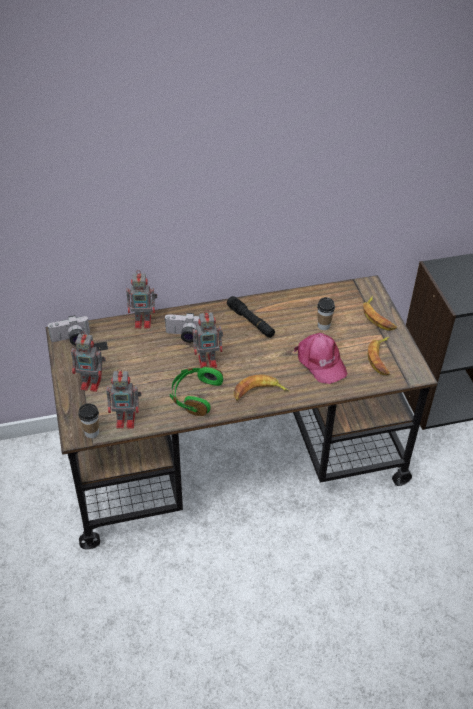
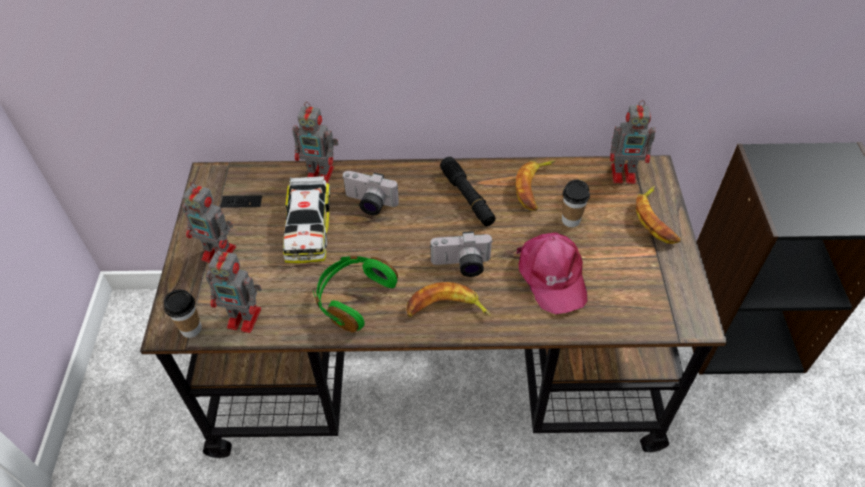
camera: 15 degrees right, 5 degrees up
camera [48,315,90,345] -> camera moved to [430,231,492,277]
toy robot [193,310,223,368] -> toy robot moved to [610,100,656,184]
banana [368,337,390,375] -> banana moved to [515,160,555,211]
none -> toy car [283,176,330,263]

